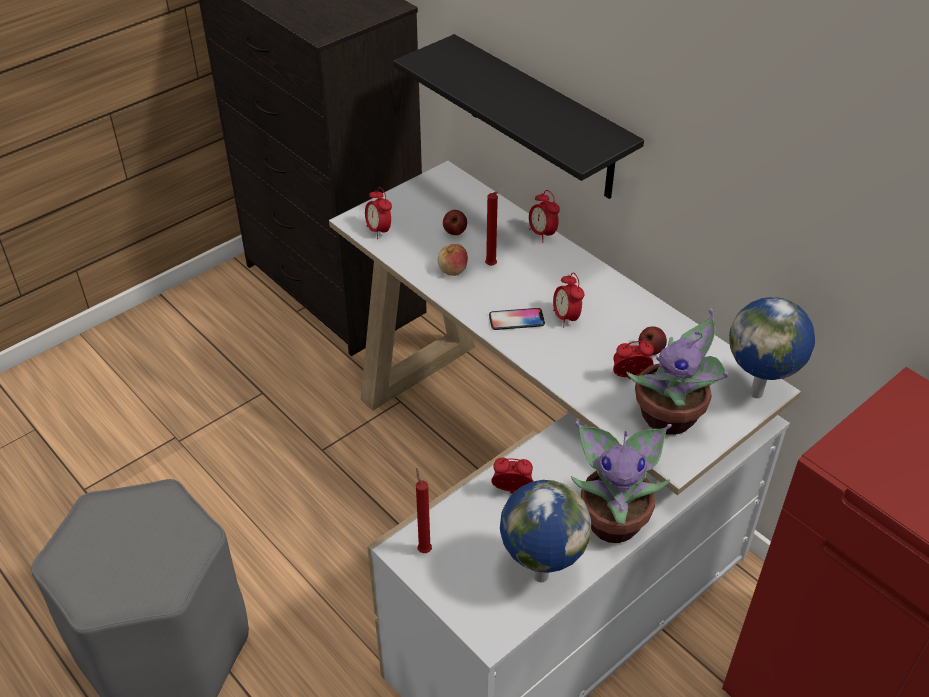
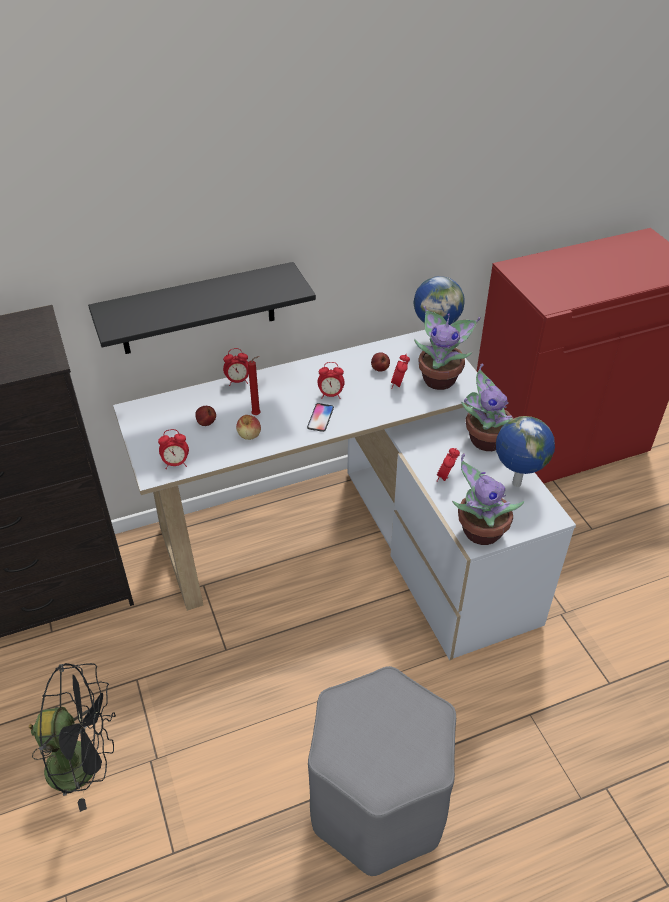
camera: 70 degrees left, 0 degrees up
red candle [416,468,432,553] -> potted plant [452,454,525,545]
none -> black fan [29,663,116,812]

